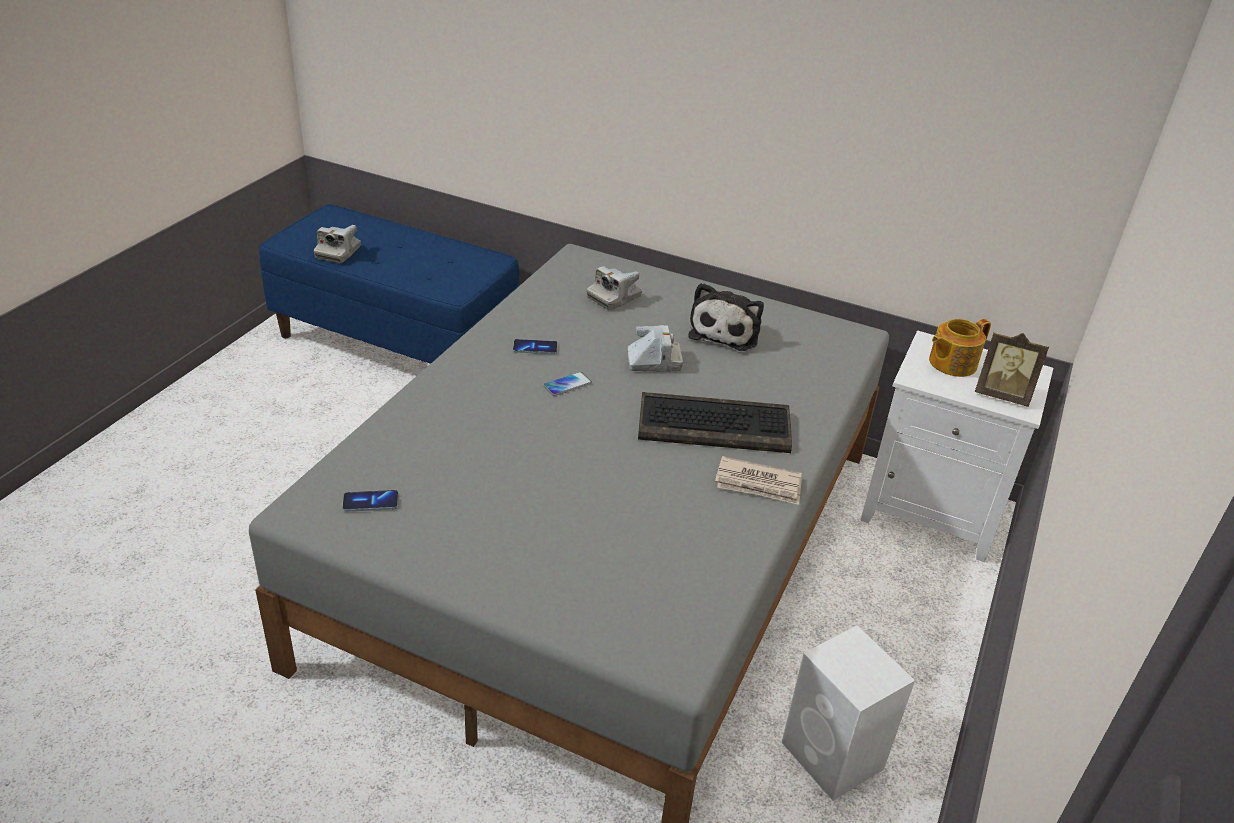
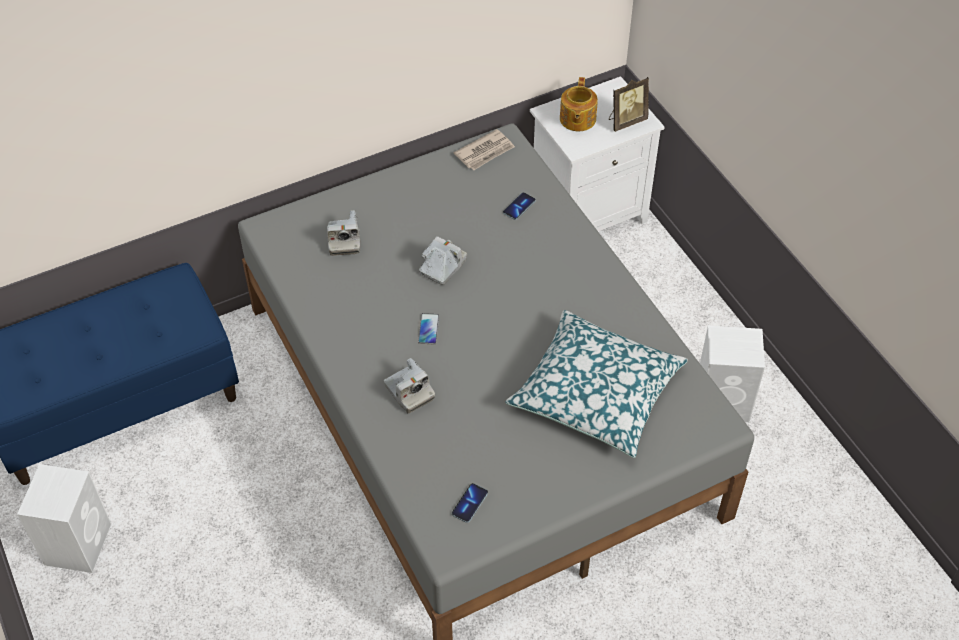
camera: 50 degrees left, 15 degrees up
camera [314,225,361,263] -> camera moved to [384,358,435,414]
phone [513,339,558,354] -> phone moved to [503,192,536,220]
keyboard [638,392,792,453] -> none
plush toy [688,283,764,351] -> none
newspaper [715,456,802,505] -> newspaper moved to [454,129,515,170]
none -> white speaker [17,464,111,573]
none -> pillow [505,310,688,458]

